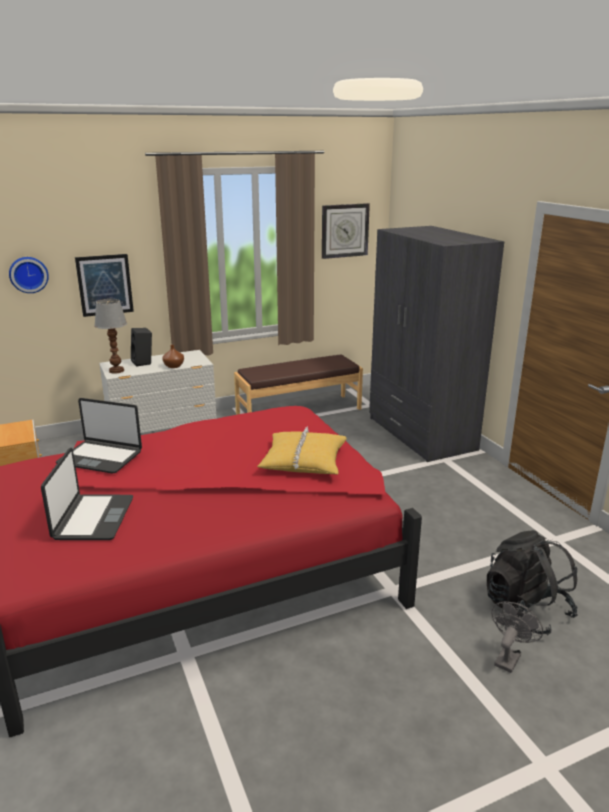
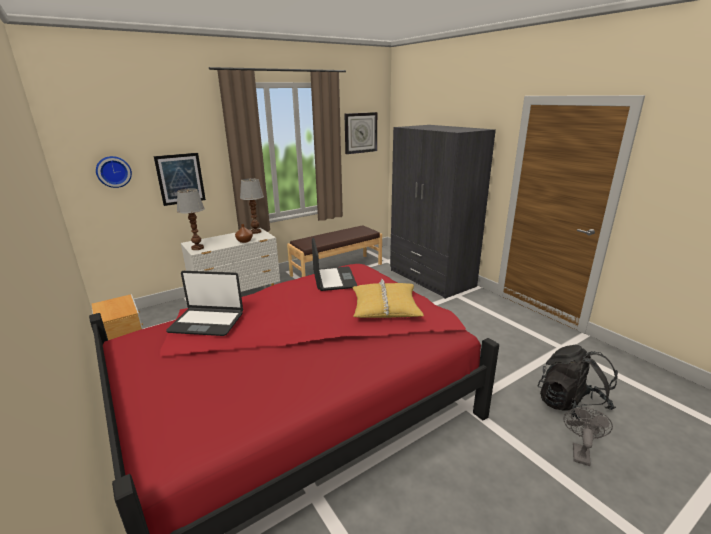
camera: 10 degrees left, 0 degrees up
laptop [41,448,133,540] -> laptop moved to [312,238,357,291]
black speaker [131,328,152,367] -> none
none -> table lamp [240,178,264,234]

